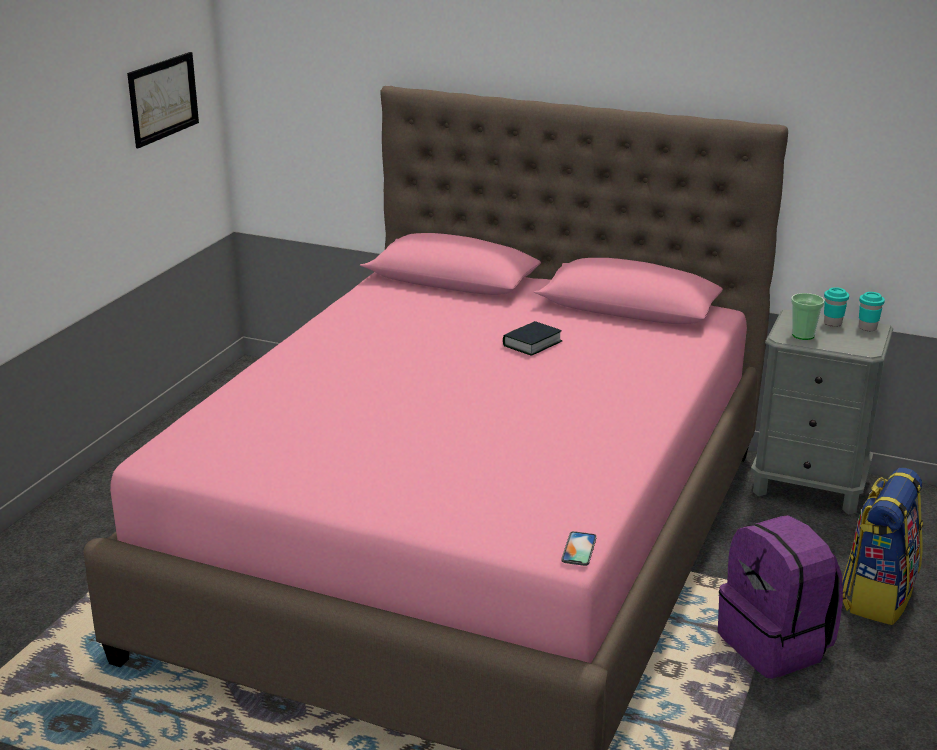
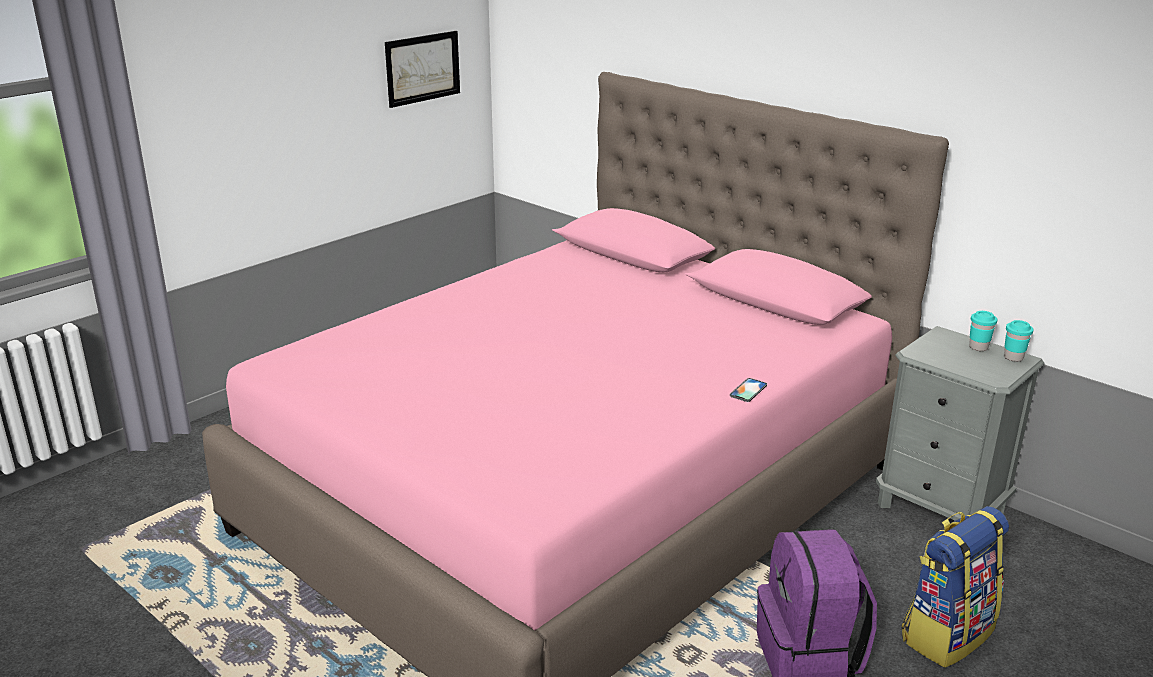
camera: 20 degrees right, 0 degrees up
book [503,321,562,356] -> none
phone [561,531,597,566] -> phone moved to [730,378,767,402]
cup [791,293,825,340] -> none

